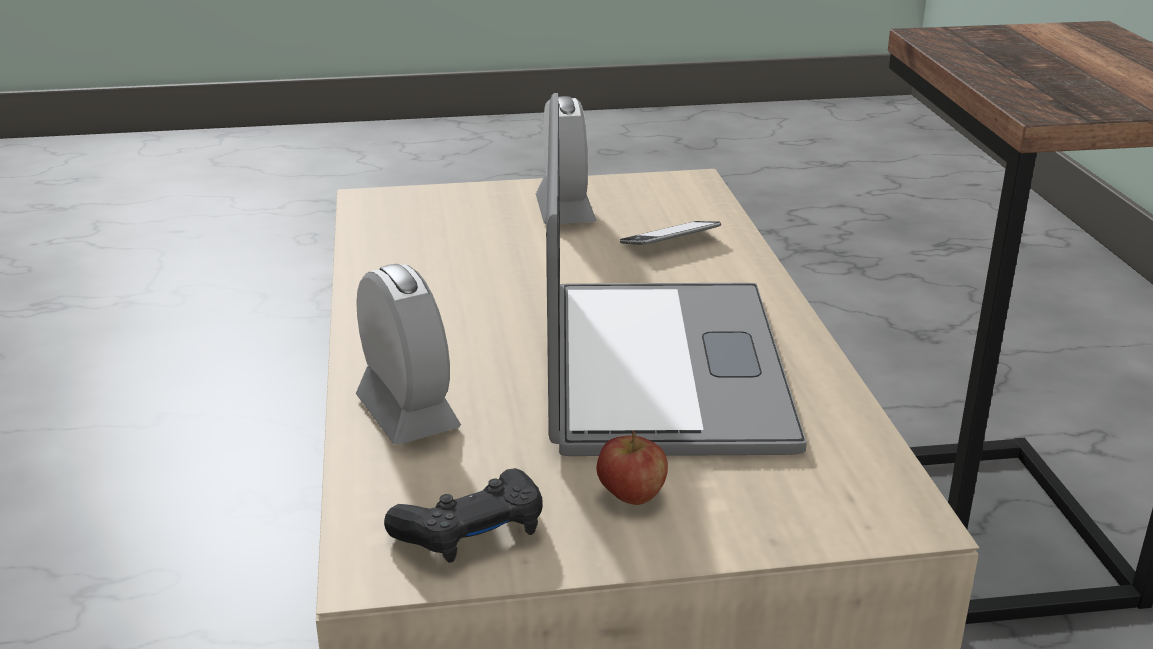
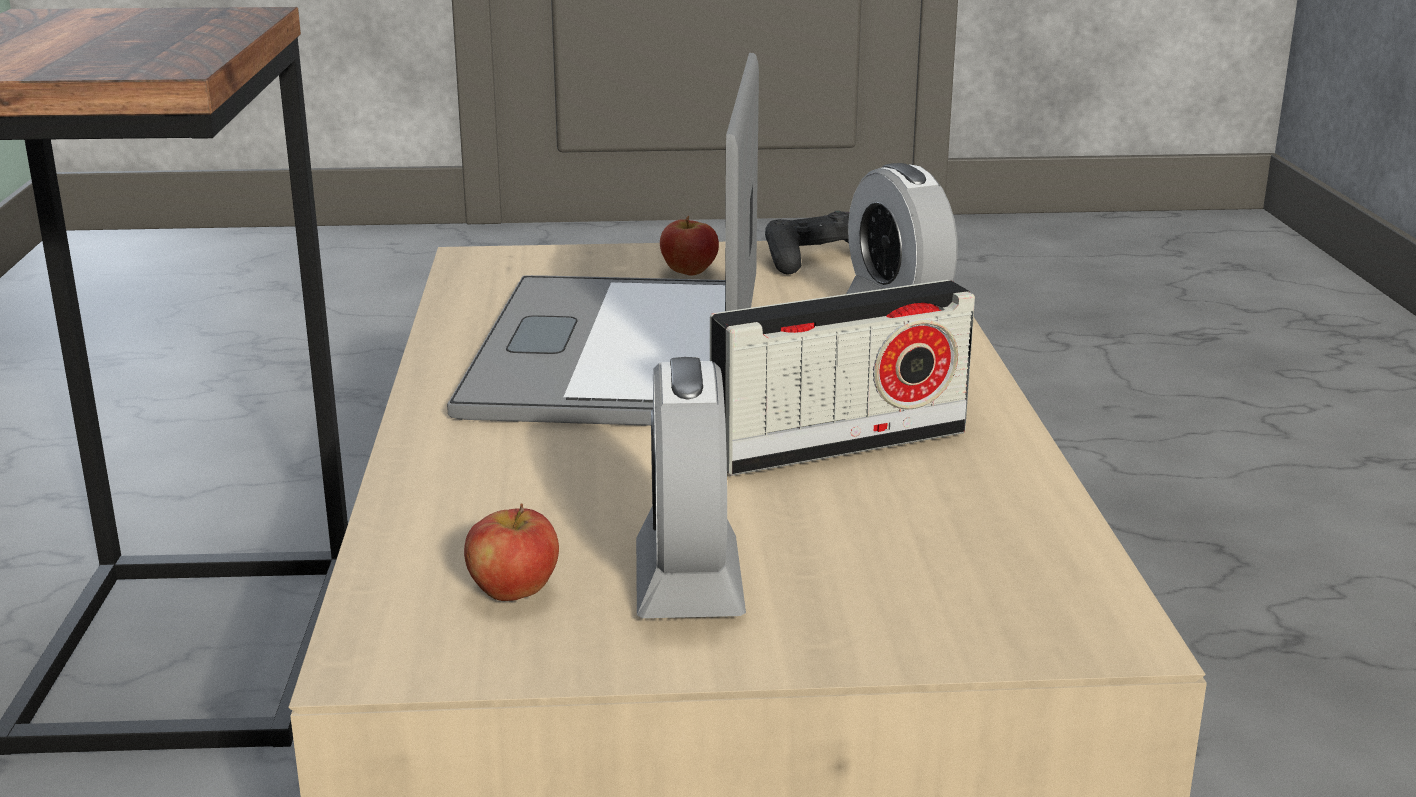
camera: 175 degrees left, 5 degrees down
phone [620,221,721,245] -> none
none -> apple [464,503,559,601]
none -> radio [710,280,975,476]

